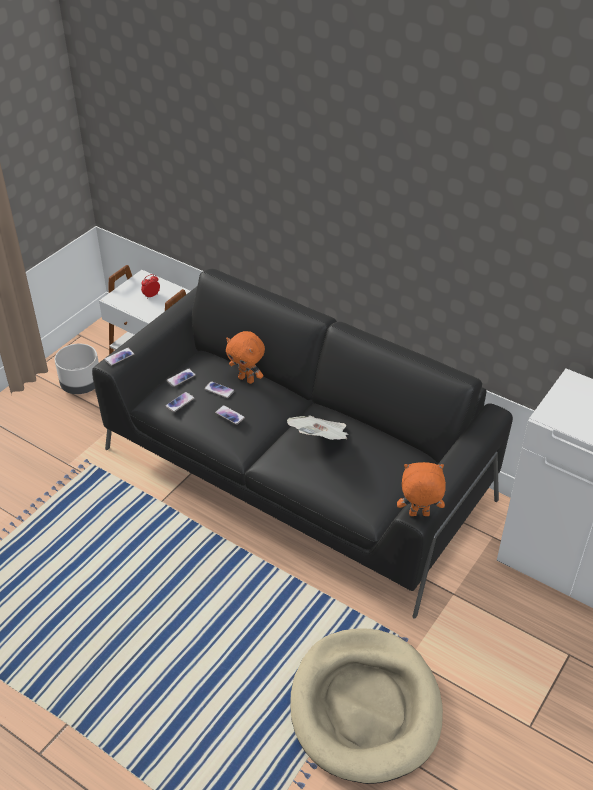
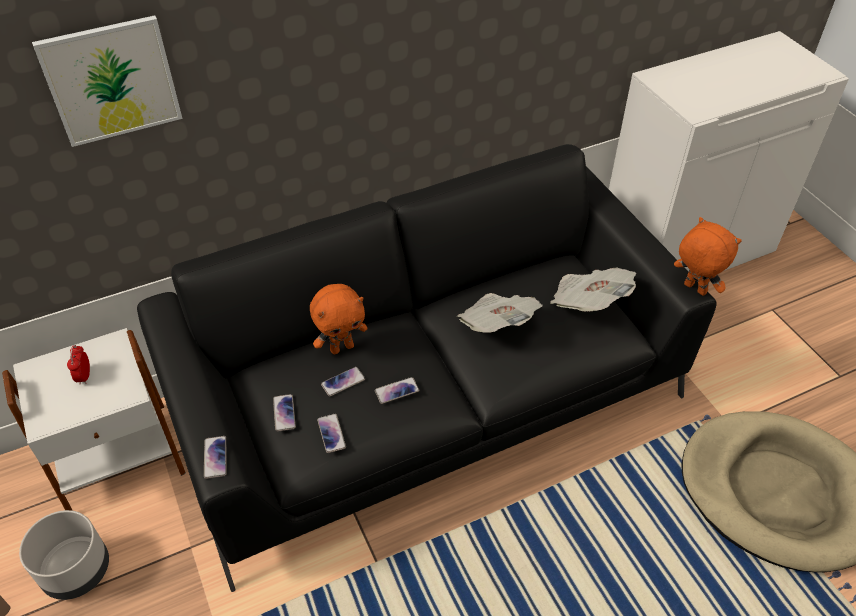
camera: 60 degrees left, 5 degrees up
orange plush toy [397,462,446,516] -> orange plush toy turned 105 degrees clockwise [674,217,742,296]
none -> picture [32,15,183,147]
none -> newspaper [550,267,636,312]

